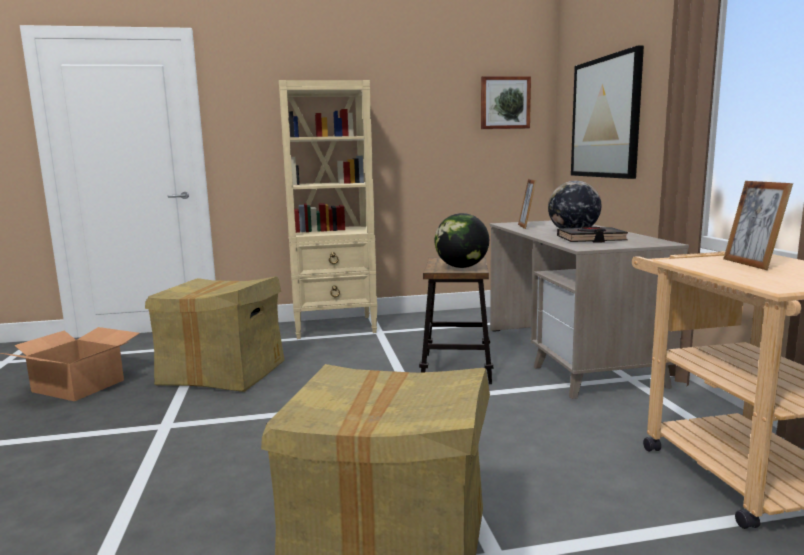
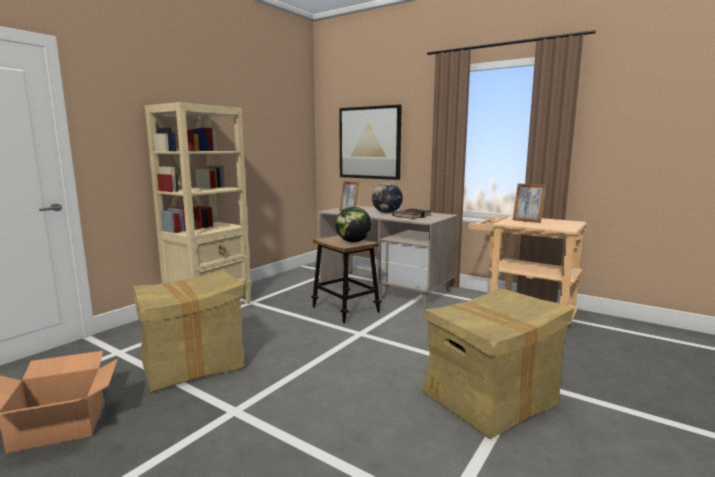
camera: 45 degrees left, 0 degrees up
picture [481,76,531,129] -> none

